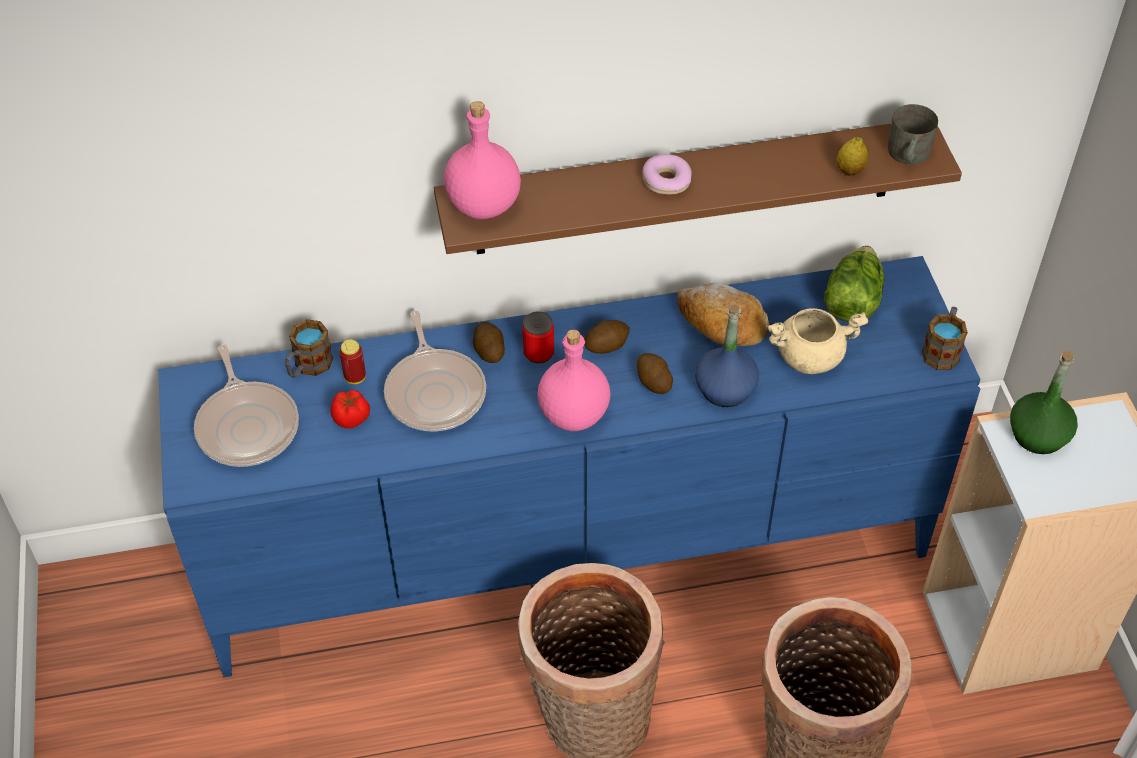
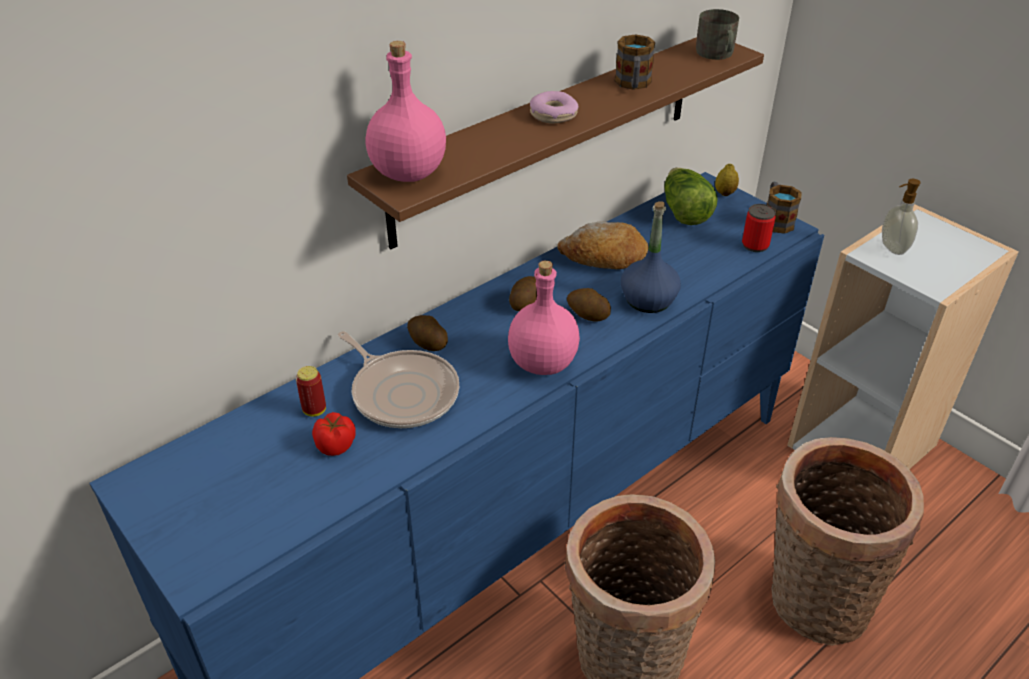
camera: 30 degrees left, 10 degrees down
frying pan [194,344,299,467] -> none
mug [285,319,333,378] -> mug moved to [615,34,656,90]
can [522,311,554,364] -> can moved to [742,204,776,252]
beige cooking pot [767,308,868,374] -> none
lemon [837,137,868,176] -> lemon moved to [715,164,739,196]
green bottle [1010,351,1078,454] -> soap dispenser [882,179,921,255]

